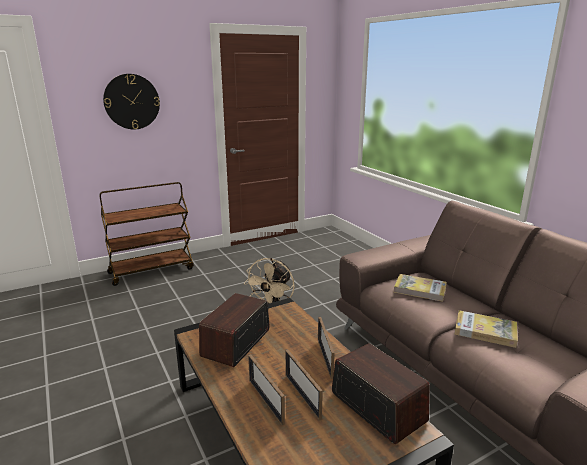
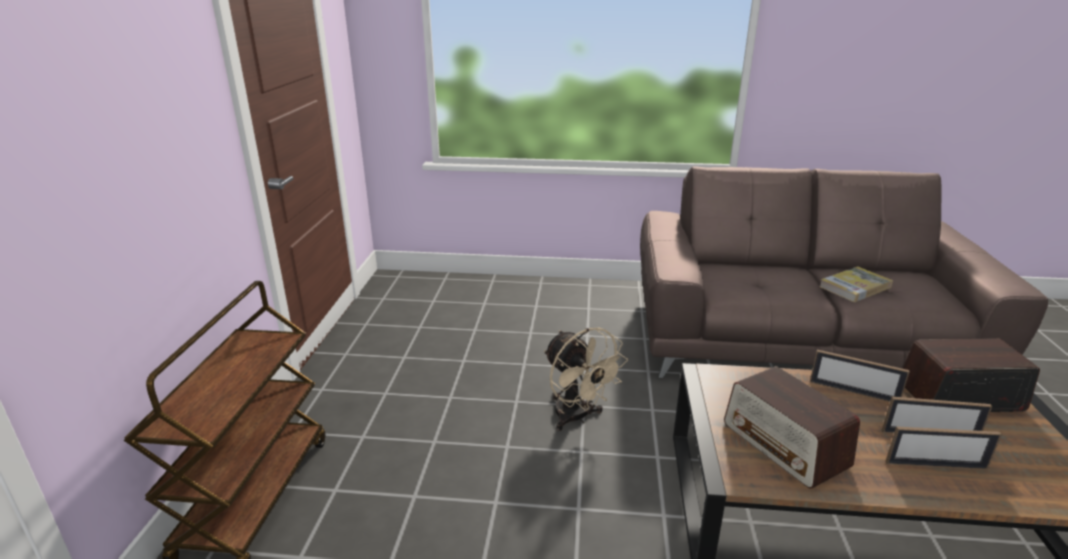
camera: 55 degrees left, 5 degrees up
wall clock [103,74,160,129] -> none
book [393,274,447,302] -> none

